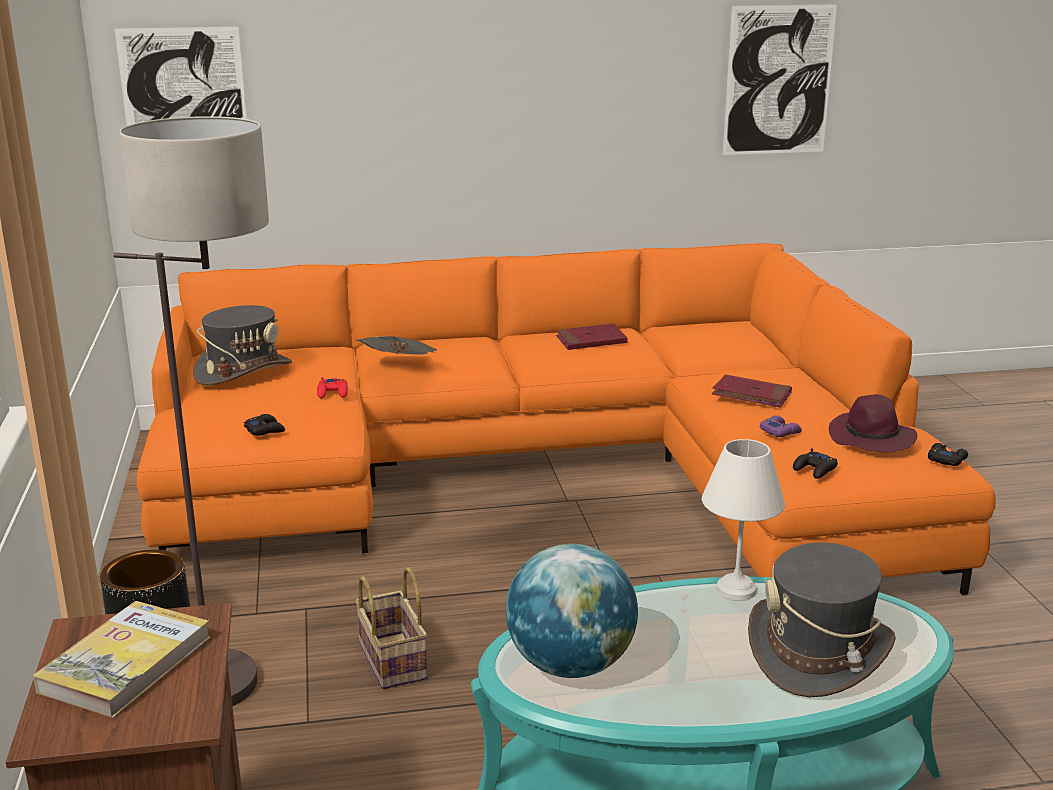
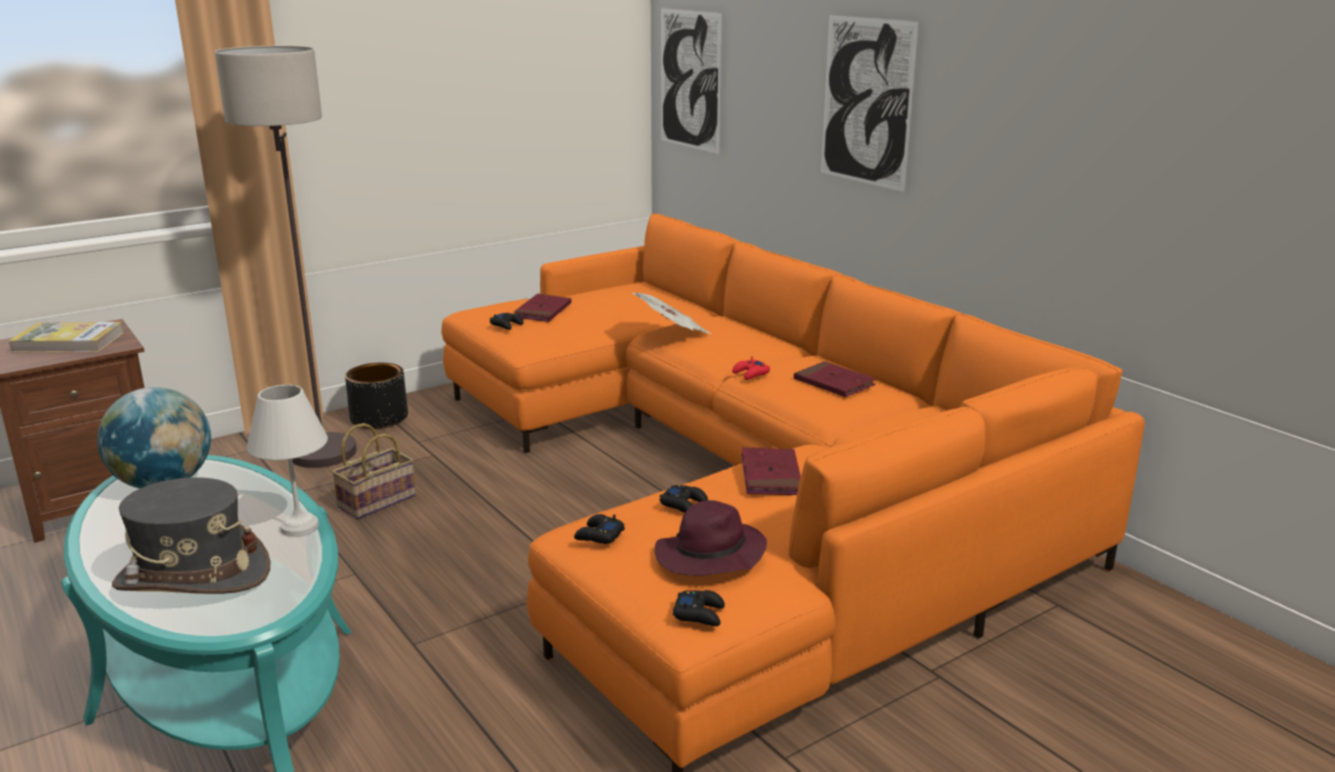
camera: 65 degrees right, 0 degrees up
grey hat [193,305,292,386] -> none
red game controller [317,377,348,399] -> red game controller moved to [732,357,770,380]
picture [722,4,837,155] -> picture moved to [821,15,918,192]
purple game controller [760,415,802,437] -> black game controller [659,485,708,513]
none -> red book [514,294,571,322]

